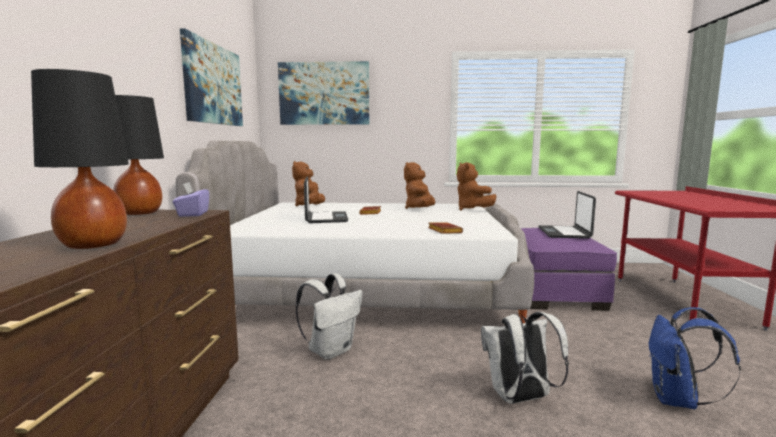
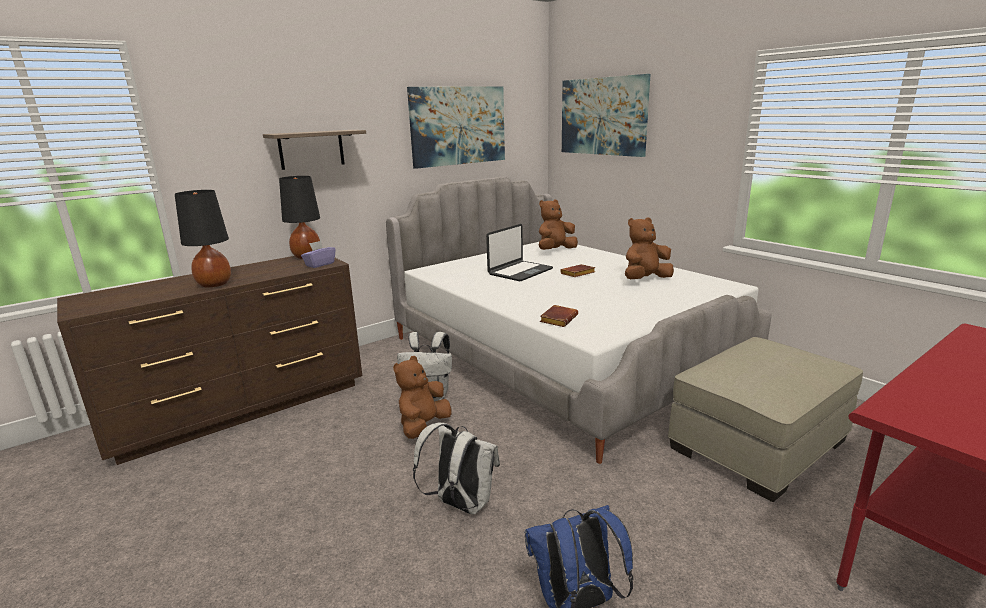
camera: 50 degrees right, 10 degrees up
brown plush toy [457,162,496,211] -> brown plush toy moved to [393,356,451,439]
purple ottoman [520,228,617,311] -> beige ottoman [668,337,863,502]
laptop [538,191,596,239] -> none
none -> shelf [263,130,366,170]

